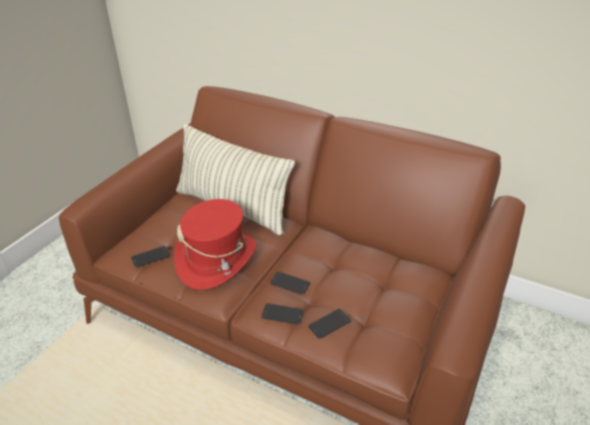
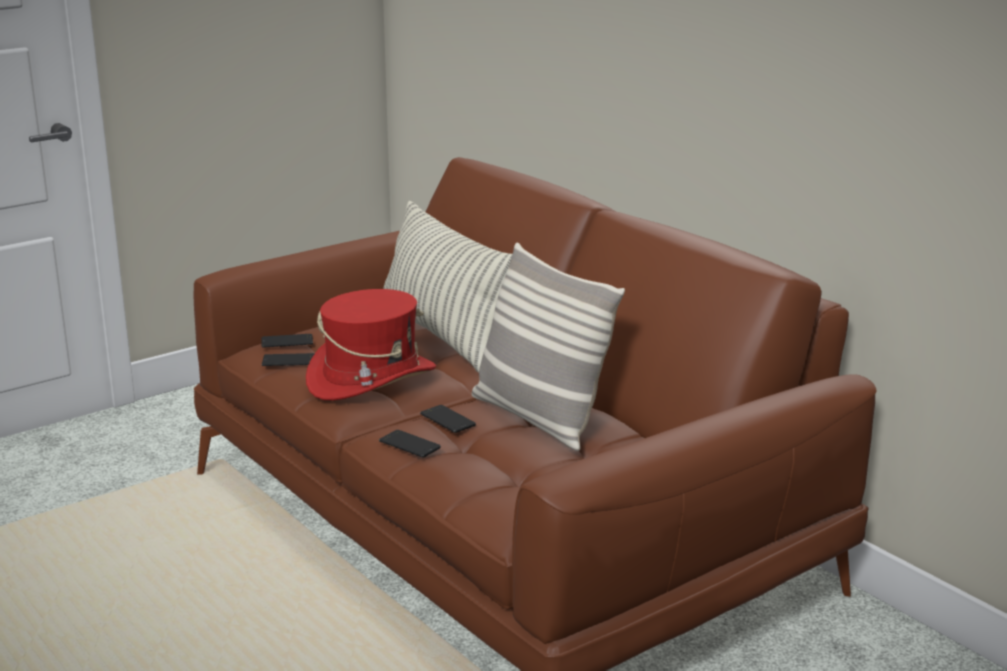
camera: 25 degrees right, 15 degrees down
phone [308,309,351,339] -> phone moved to [262,334,313,348]
none -> pillow [472,243,625,451]

